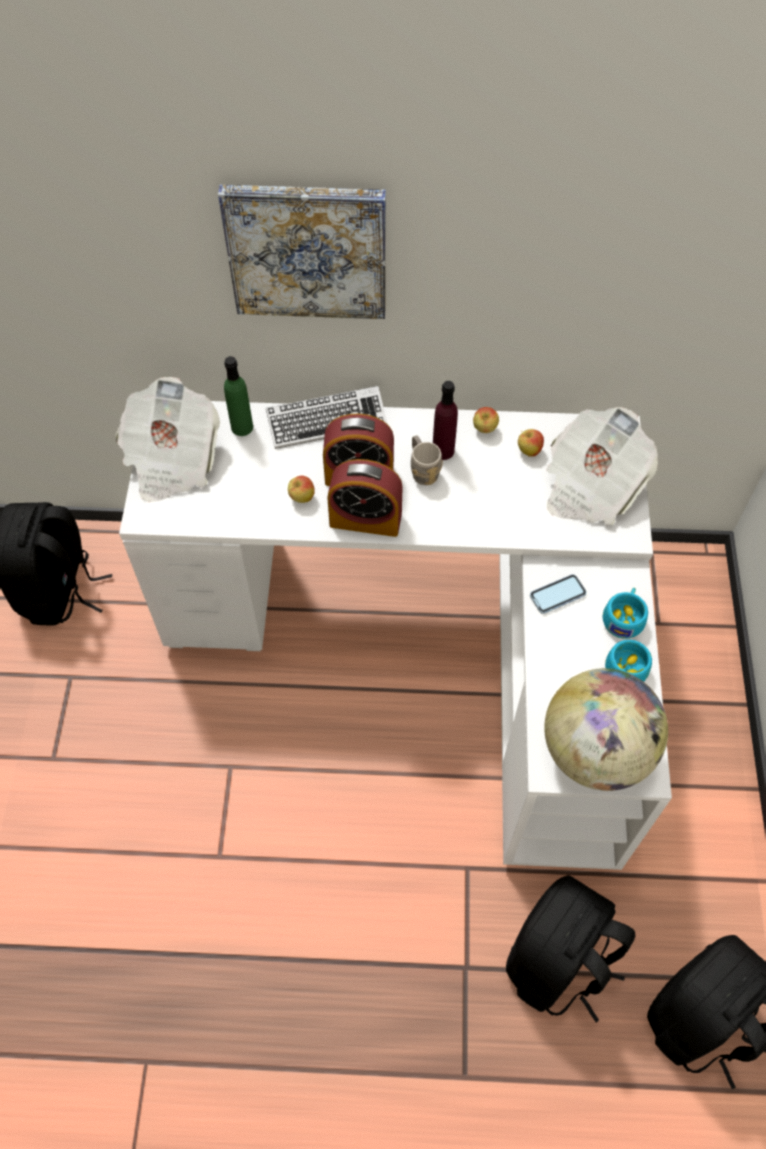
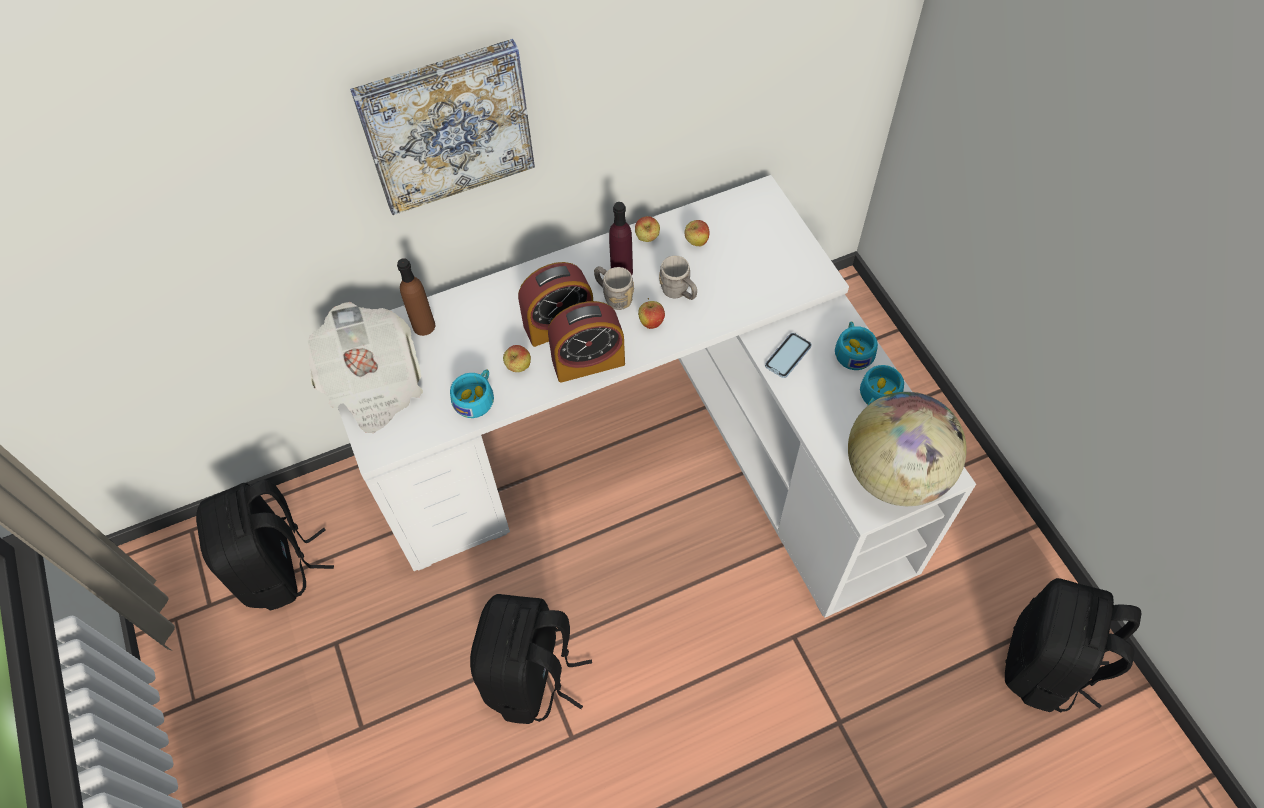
camera: 25 degrees left, 0 degrees up
green bottle [224,356,253,436] -> brown bottle [397,258,435,336]
keyboard [266,386,388,449] -> none
black backpack [506,876,635,1023] -> black backpack moved to [470,594,592,724]
newspaper [546,407,658,525] -> none
none -> turquoise cup [450,369,494,418]
none -> apple [638,298,665,329]
none -> grey mug [659,256,697,300]

